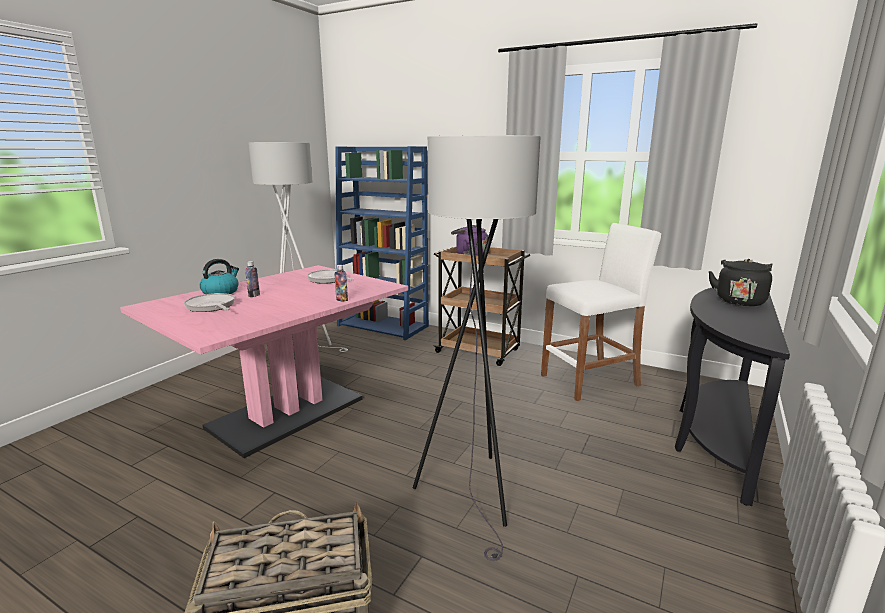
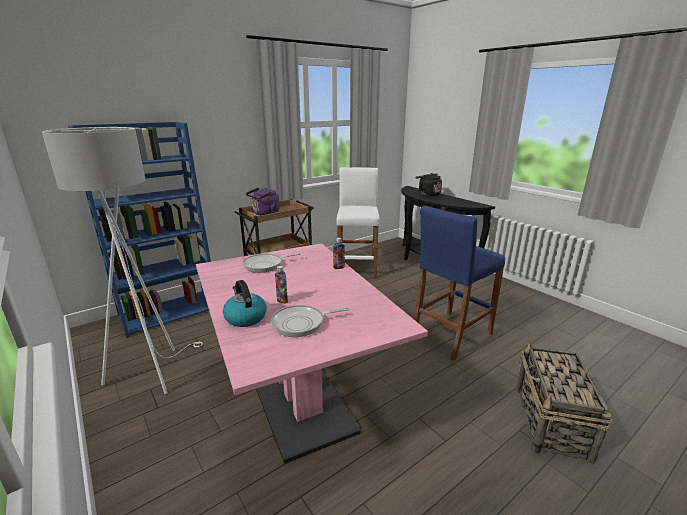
camera: 65 degrees left, 5 degrees up
grey floor lamp [413,135,541,561] -> blue stool [414,206,505,361]

